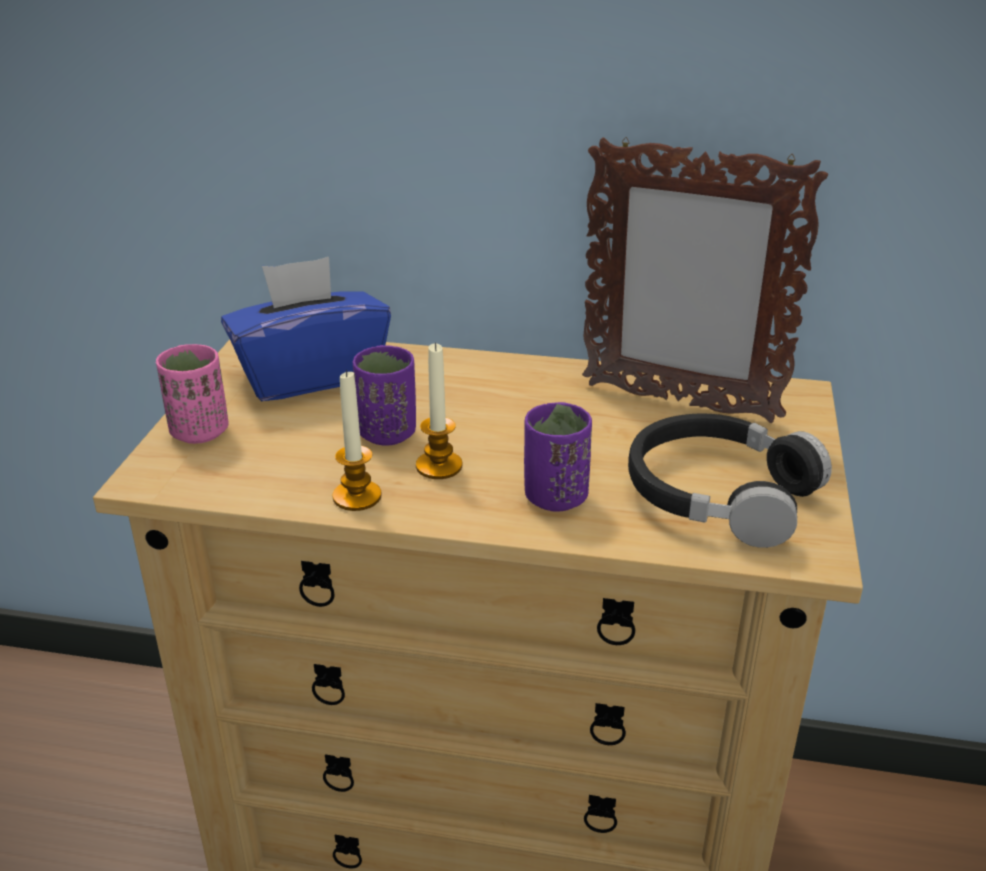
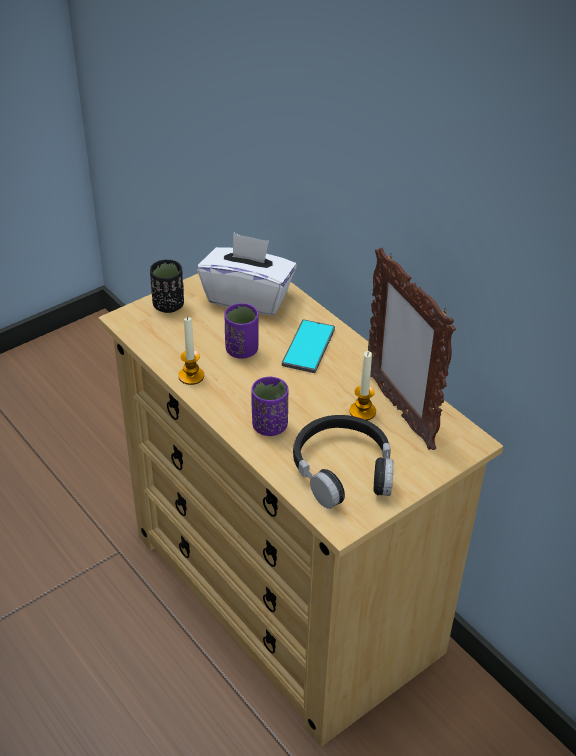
camera: 40 degrees right, 10 degrees up
pink cup [156,344,229,444] -> black cup [150,260,184,313]
blue tissue box [221,257,391,401] -> white tissue box [197,232,297,316]
candle [416,342,462,479] -> candle moved to [349,351,376,420]
none -> phone [282,320,335,373]

